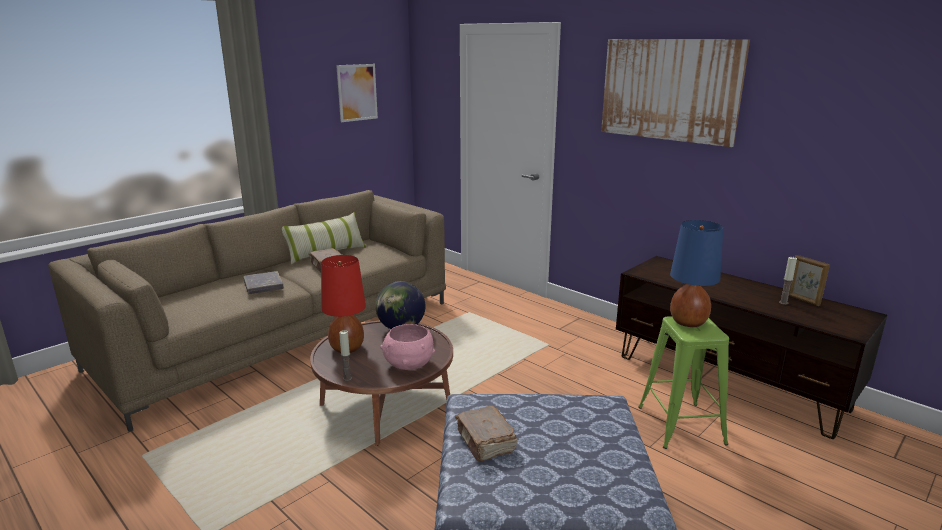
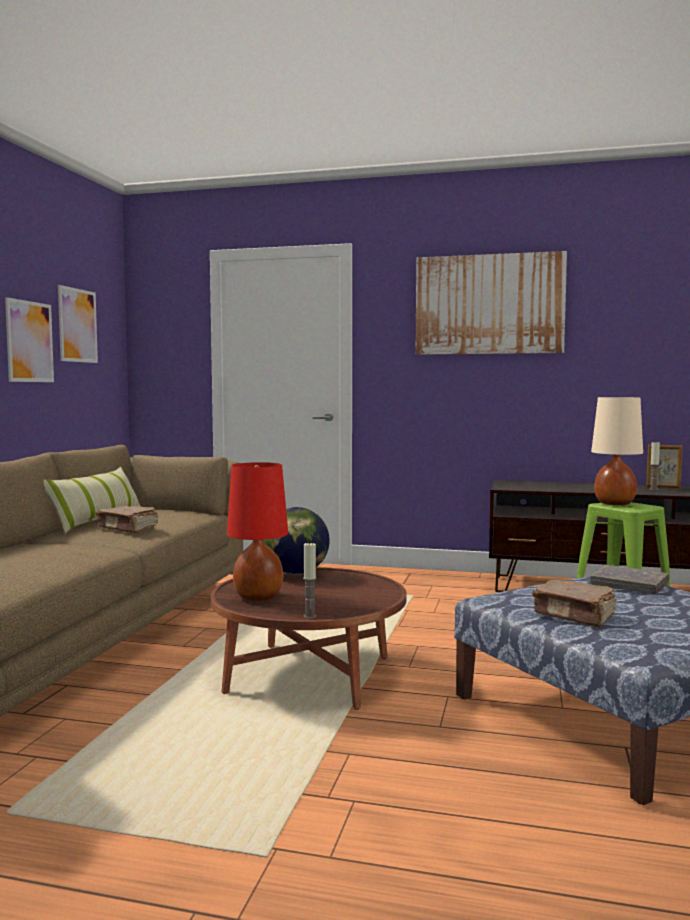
camera: 30 degrees left, 15 degrees down
grey book [243,271,284,294] -> grey book moved to [590,565,669,594]
pink bowl [380,324,435,370] -> none
blue table lamp [670,220,723,327] -> beige table lamp [591,397,643,505]
none -> picture [5,297,54,382]

